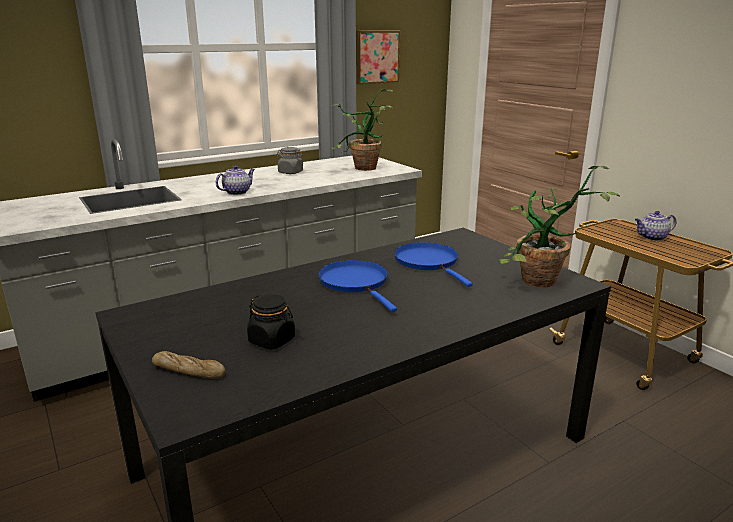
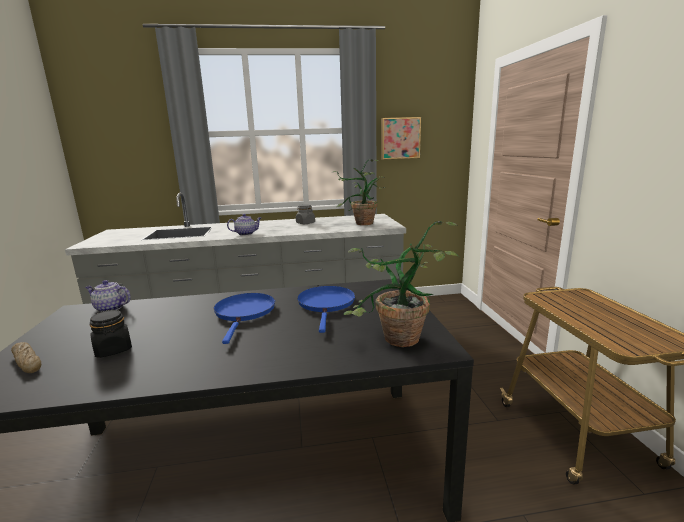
camera: 25 degrees right, 5 degrees down
teapot [635,211,677,241] -> teapot moved to [85,280,131,312]

